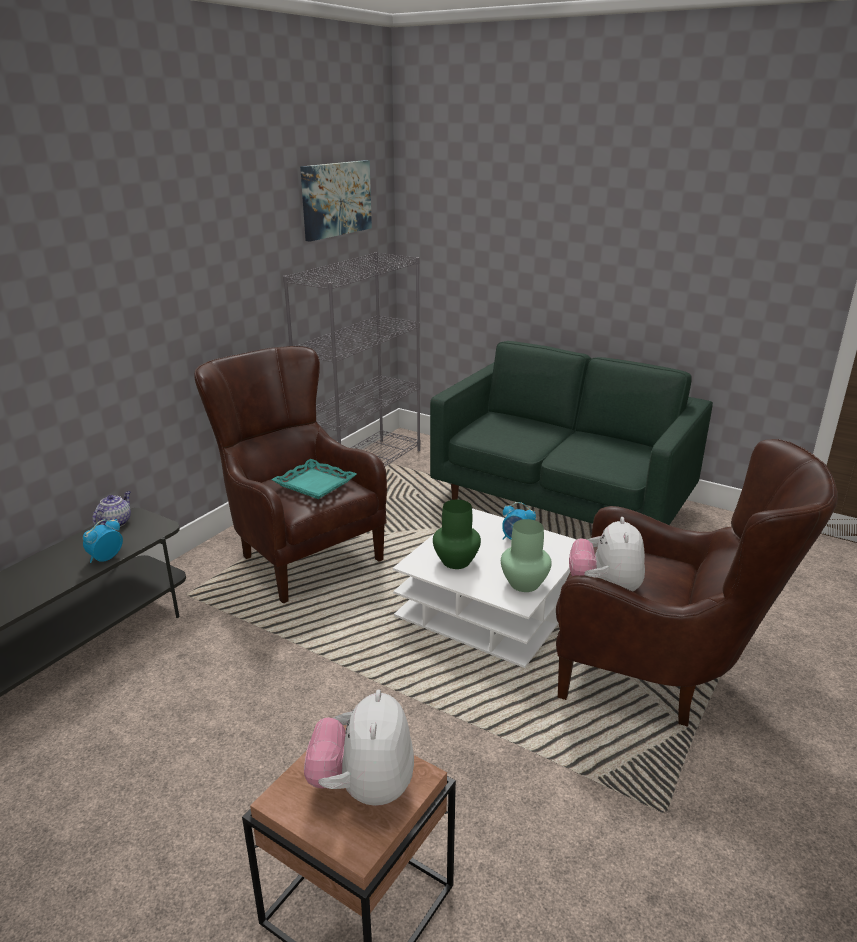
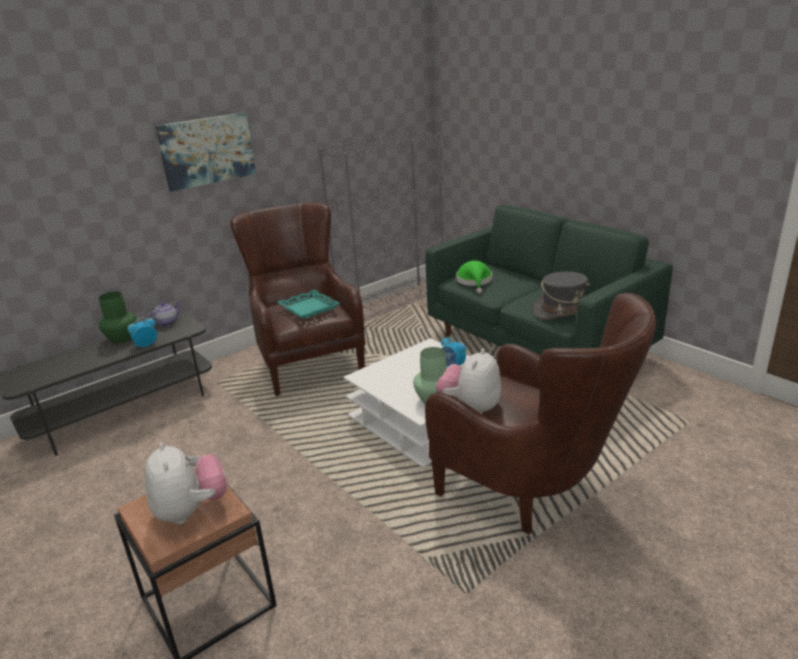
camera: 20 degrees right, 0 degrees up
picture [300,160,372,242] -> picture moved to [155,113,256,192]
plush toy [304,689,414,806] -> plush toy turned 135 degrees clockwise [145,442,227,524]
green vase [433,500,481,569] -> green vase moved to [98,292,137,343]
none -> green hat [456,261,492,293]
none -> grey hat [533,272,590,319]

